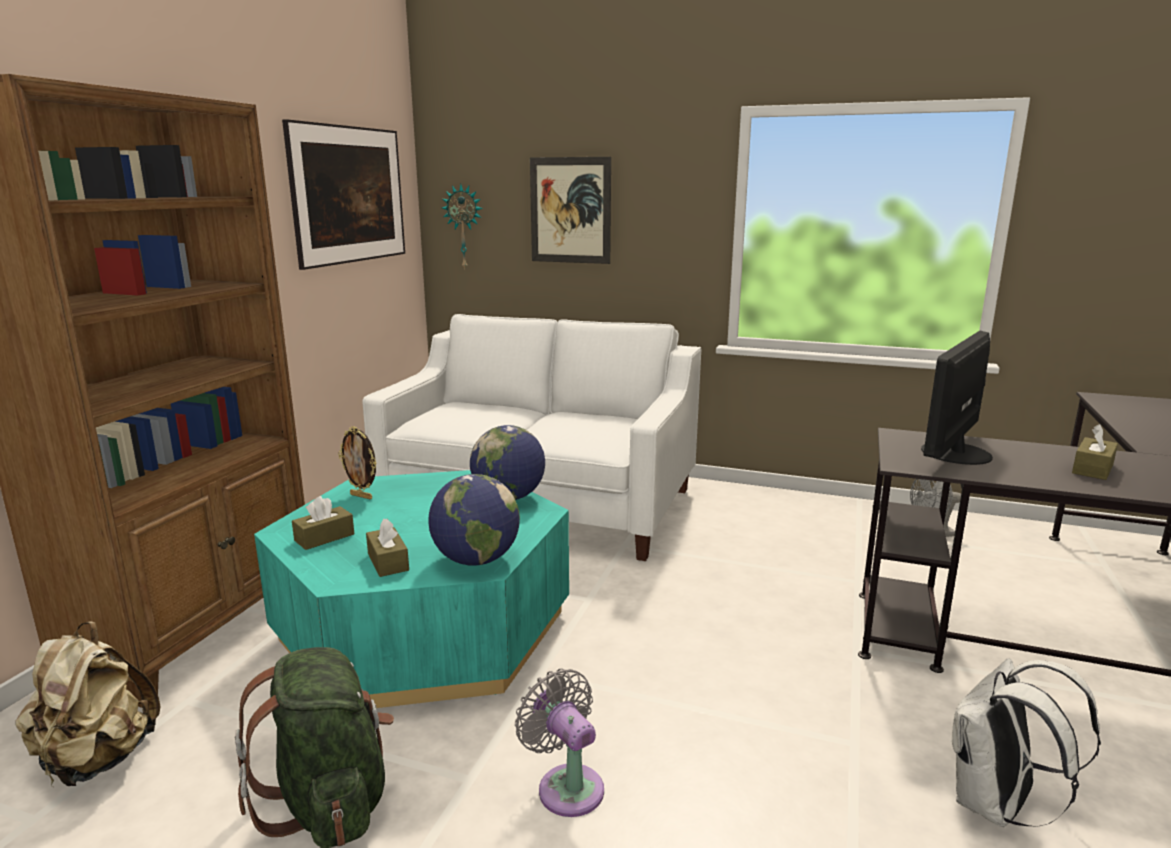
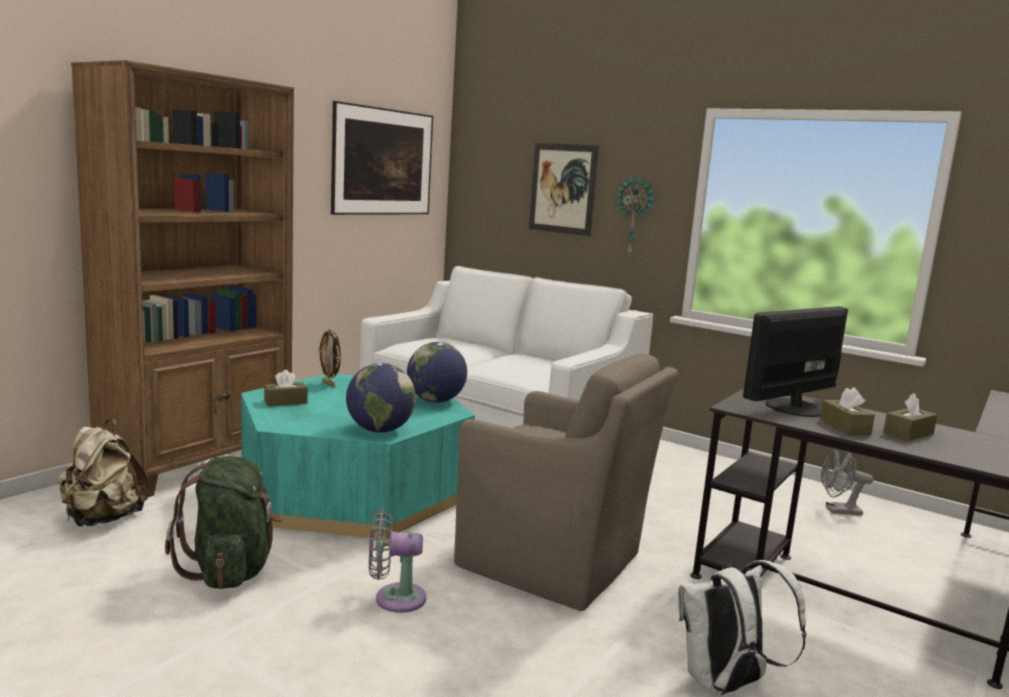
camera: 15 degrees right, 5 degrees down
brown tissue box [366,518,409,577] -> brown tissue box moved to [820,387,875,435]
wall clock [442,184,483,270] -> wall clock moved to [615,175,655,255]
grey fan [515,668,604,817] -> grey fan turned 75 degrees counterclockwise [369,509,426,613]
none -> brown armchair [454,353,678,611]

